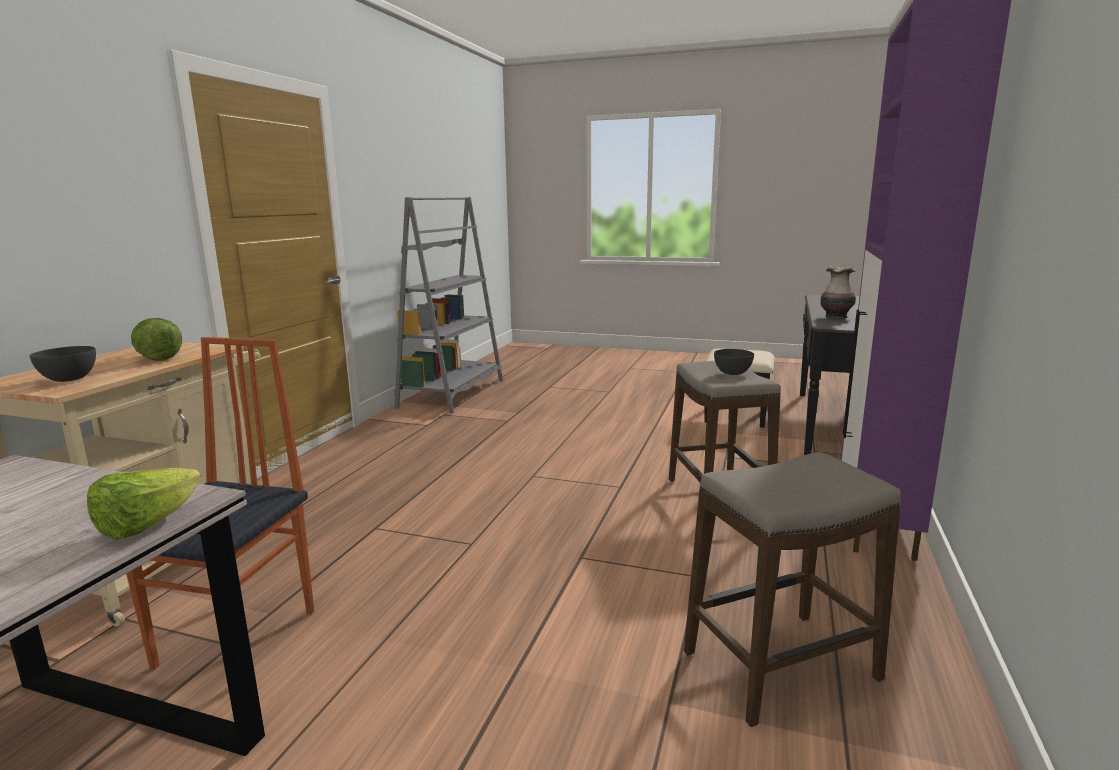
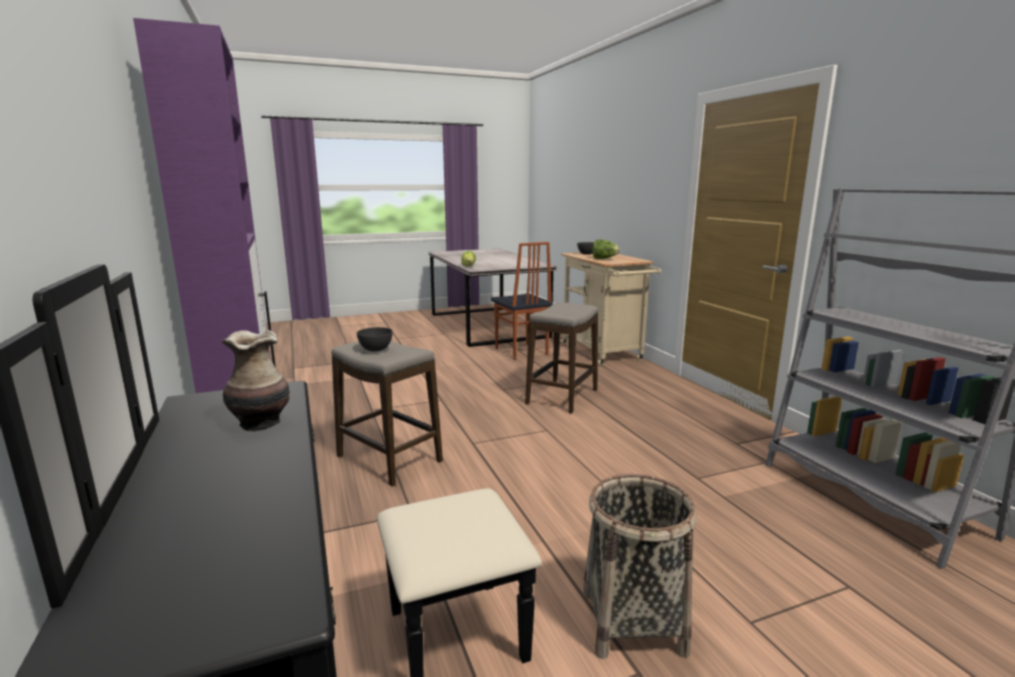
camera: 140 degrees right, 0 degrees up
stool [684,452,901,727] -> stool moved to [525,302,598,414]
none -> basket [583,474,696,659]

